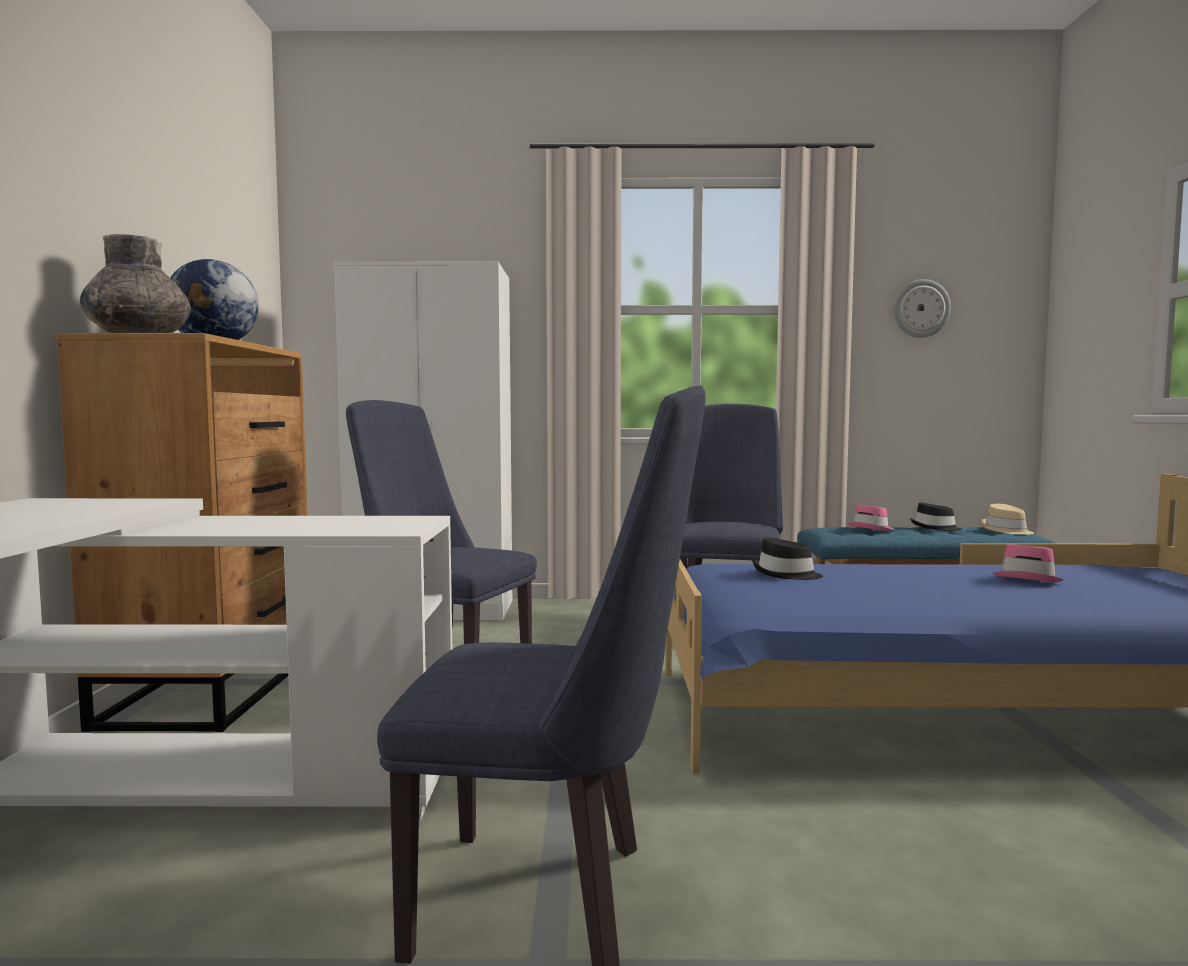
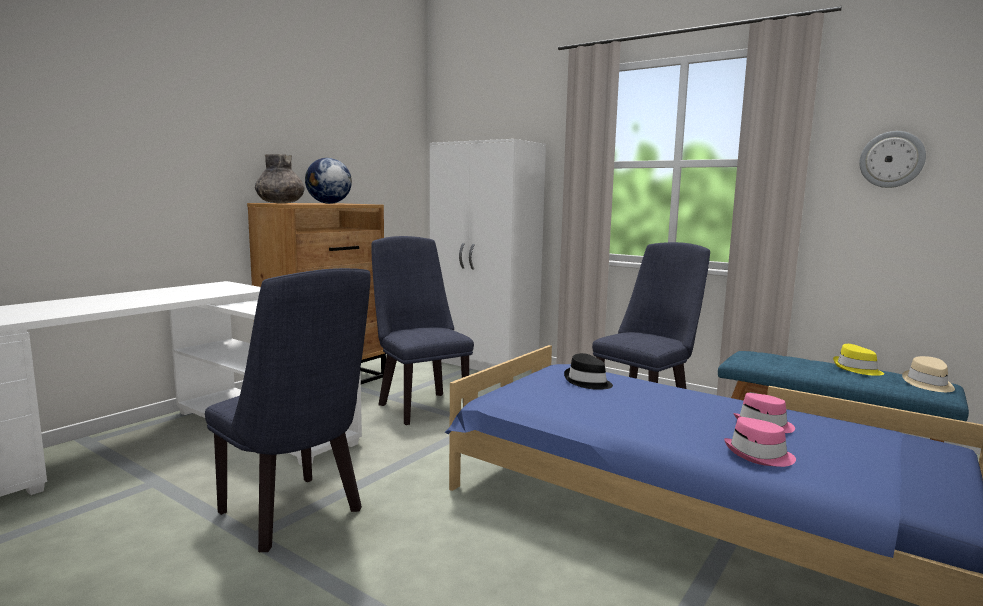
camera: 35 degrees right, 5 degrees up
pink hat [848,505,895,530] -> pink hat moved to [724,417,796,467]
black hat [910,502,962,531] -> yellow hat [833,344,884,376]

